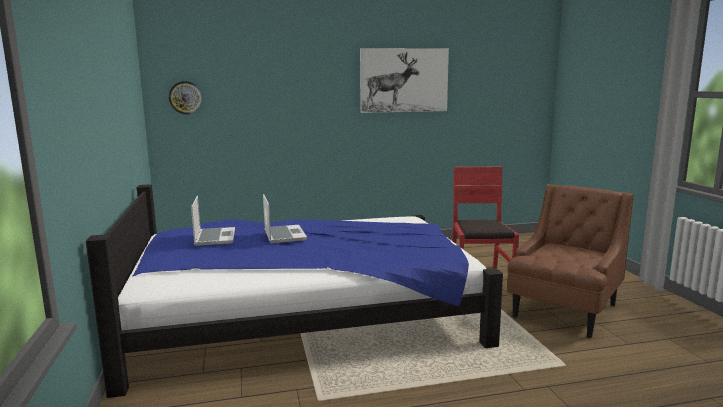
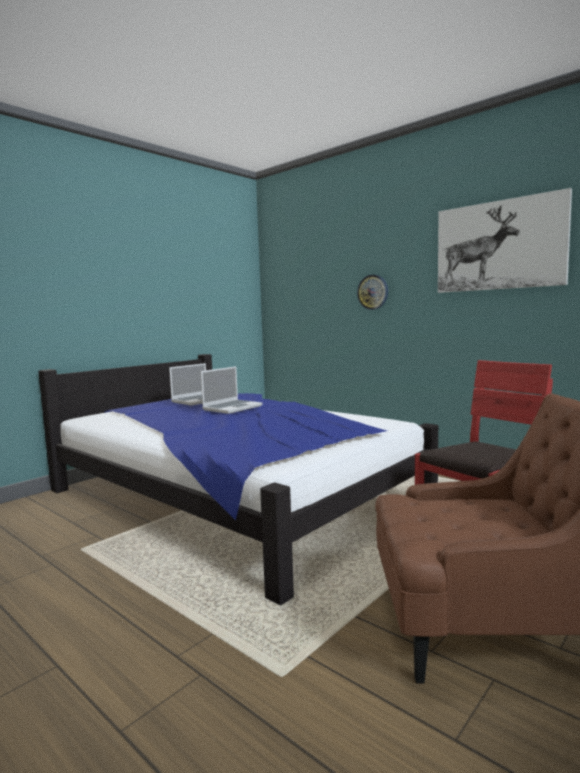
camera: 55 degrees right, 5 degrees down
wall clock [169,81,203,115] -> wall clock moved to [357,275,388,310]

